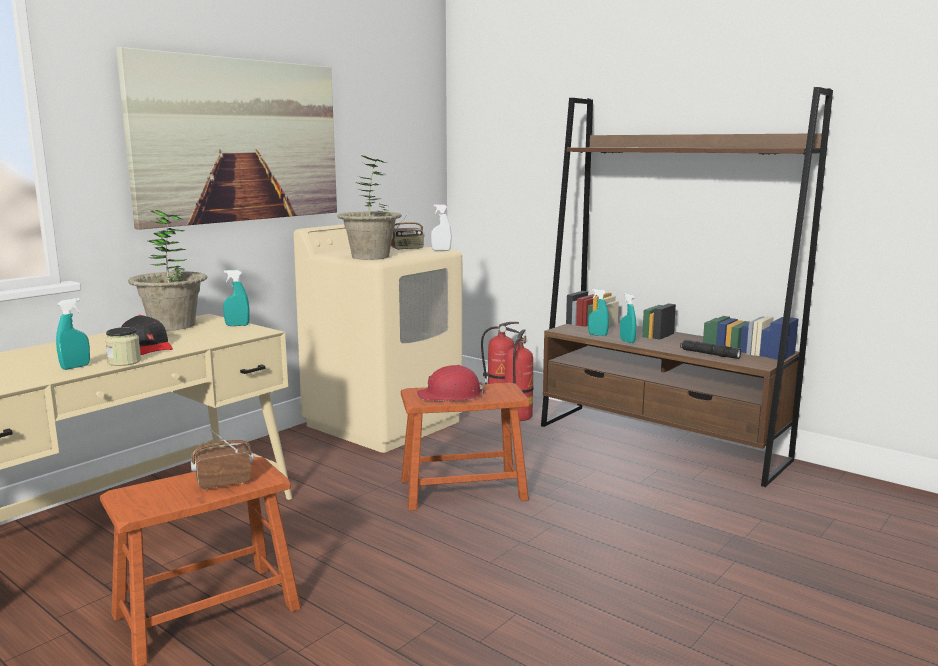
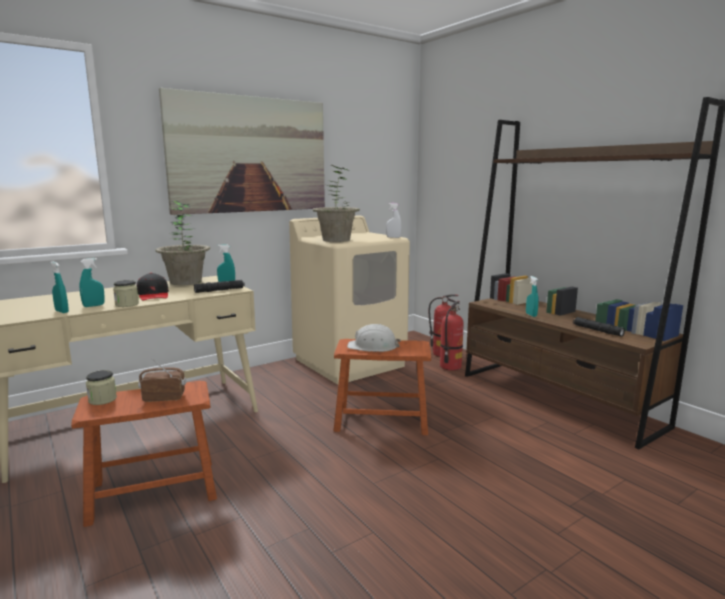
camera: 15 degrees right, 0 degrees up
radio [391,212,424,250] -> none
red hard hat [417,365,485,401] -> white hard hat [347,324,400,352]
turquoise spray bottle [588,289,609,336] -> turquoise spray bottle moved to [50,262,69,313]
none -> jar [86,370,117,405]
none -> black flashlight [194,280,245,293]

